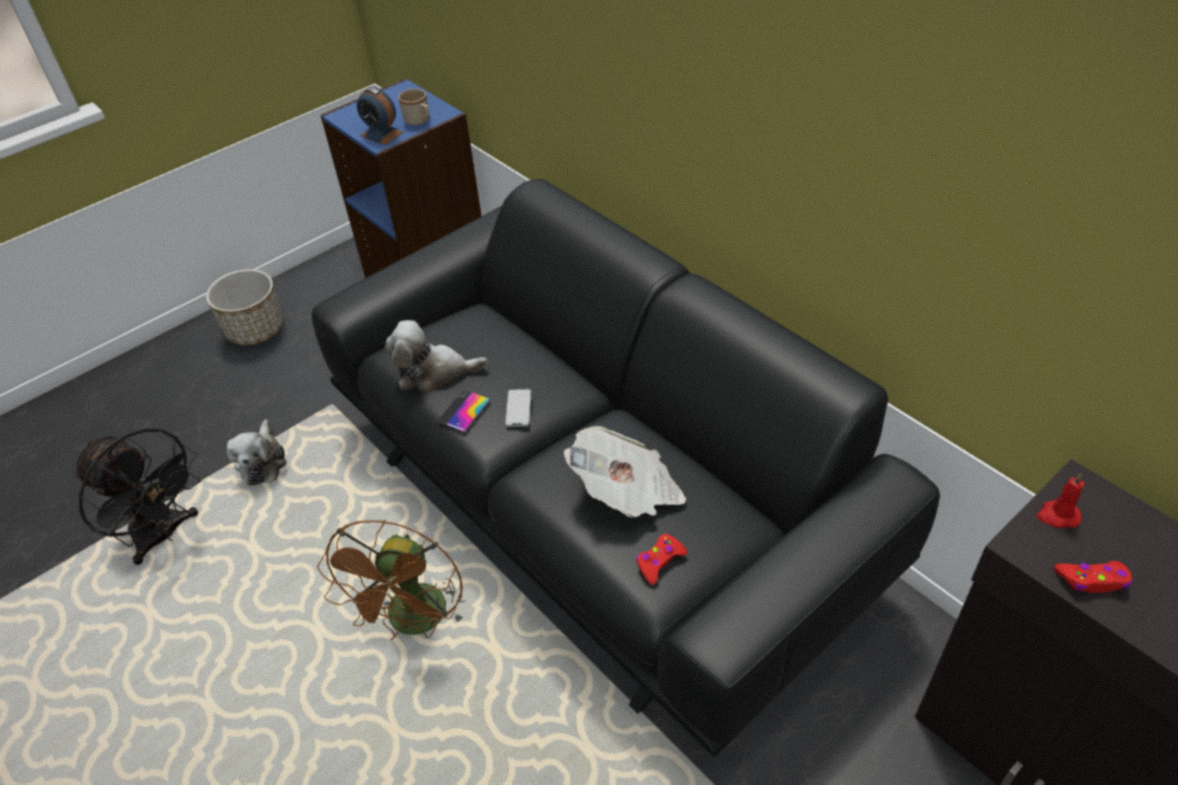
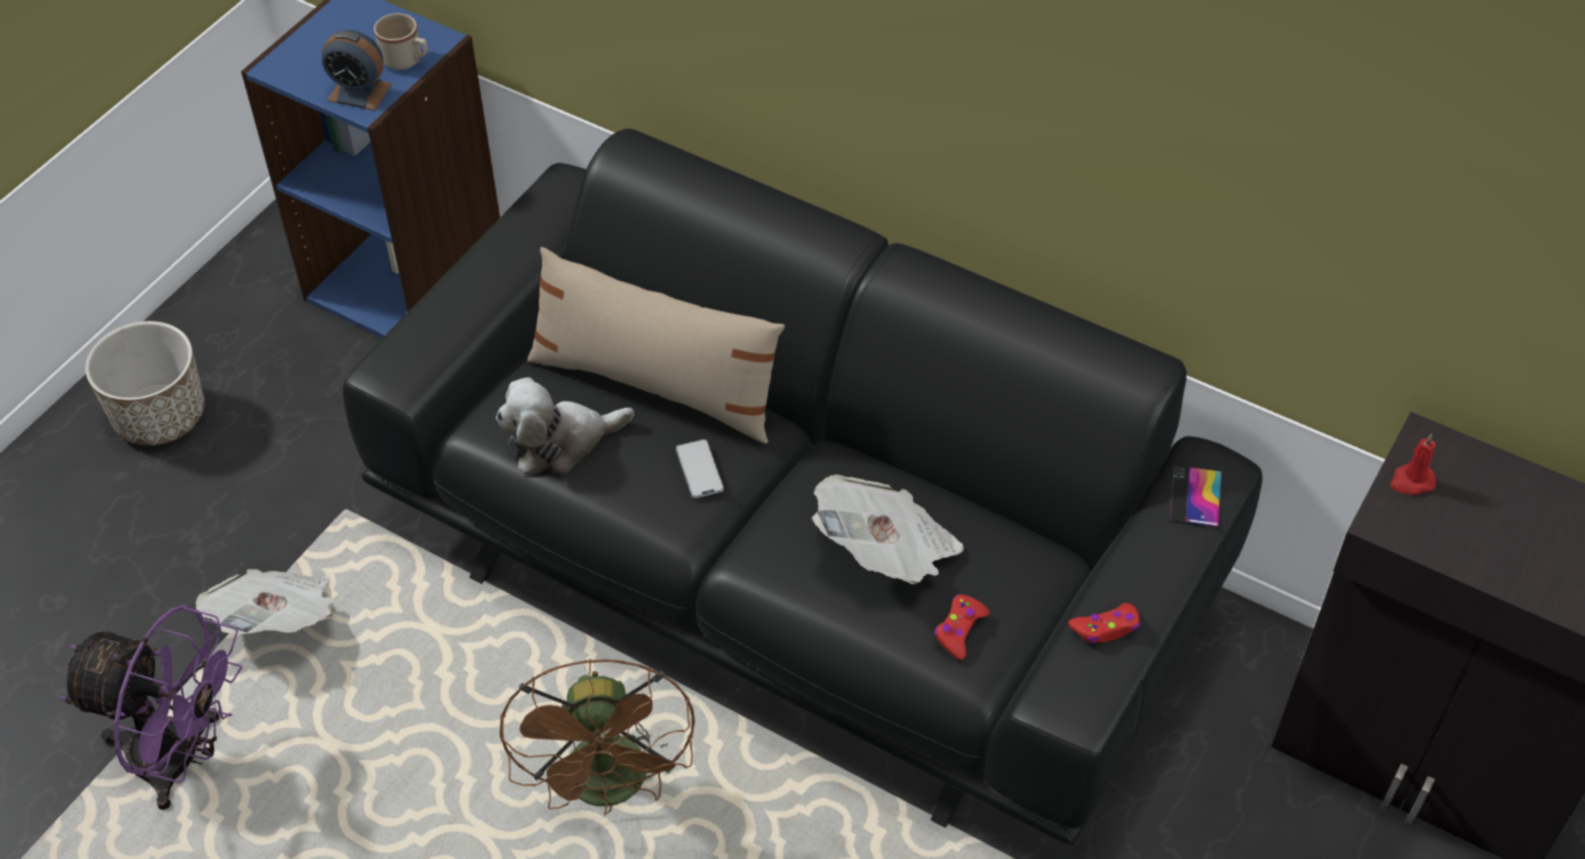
camera: 20 degrees left, 5 degrees up
black fan [75,428,201,565] -> purple fan [60,605,243,810]
plush toy [227,420,287,486] -> newspaper [195,569,335,634]
phone [436,390,490,432] -> phone moved to [1170,466,1222,528]
red game controller [1054,560,1132,593] -> red game controller moved to [1069,603,1140,644]
none -> beige pillow [527,247,785,444]

